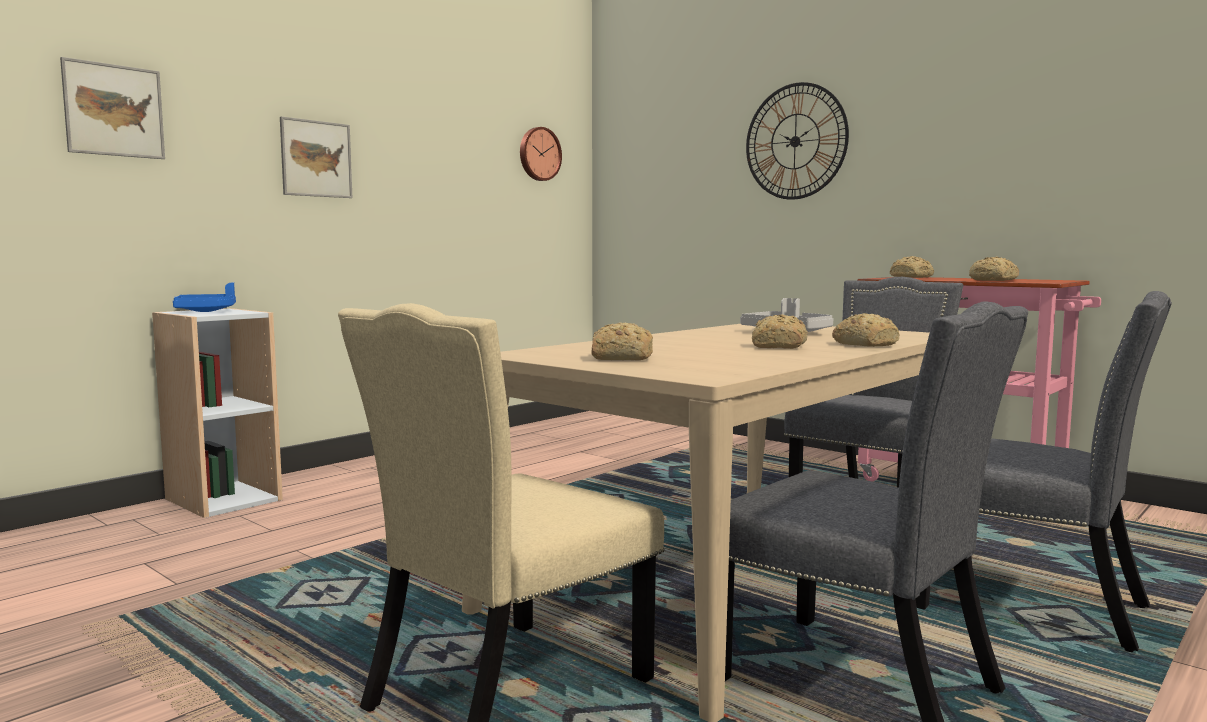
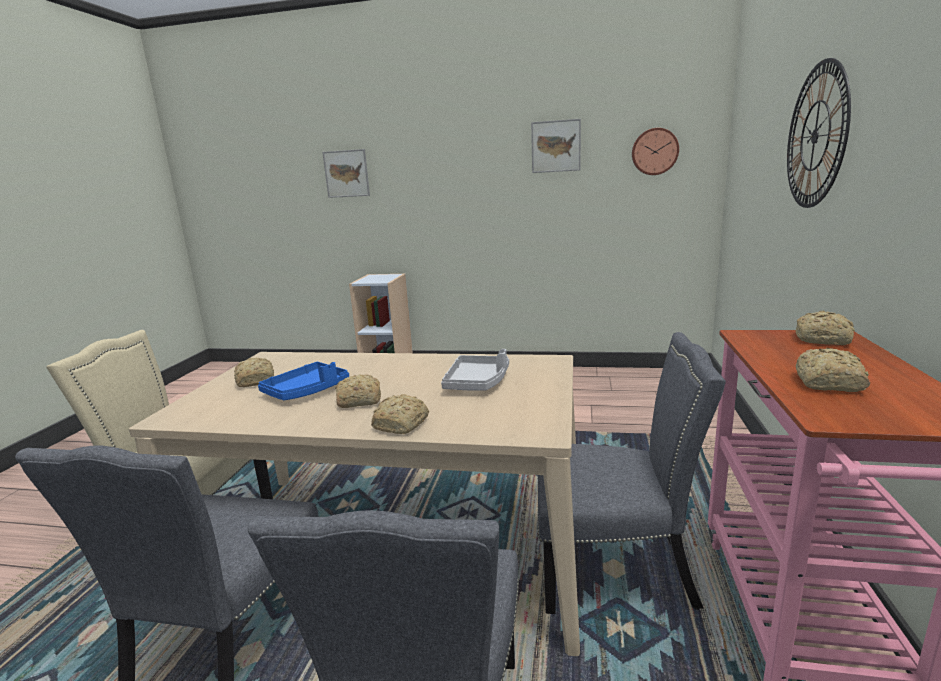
camera: 60 degrees right, 10 degrees up
blue tray [173,283,236,312] -> blue tray moved to [258,362,349,400]
picture [280,116,352,198] -> picture moved to [531,119,581,173]

